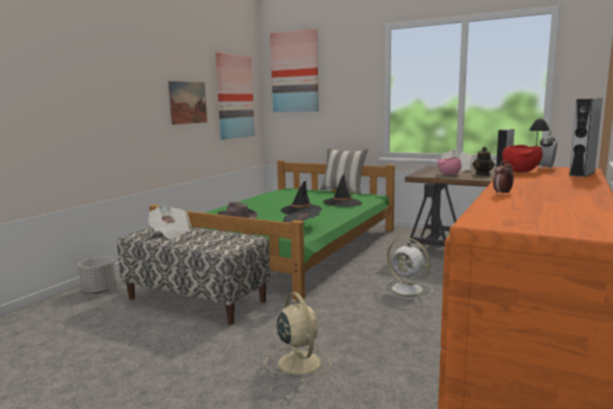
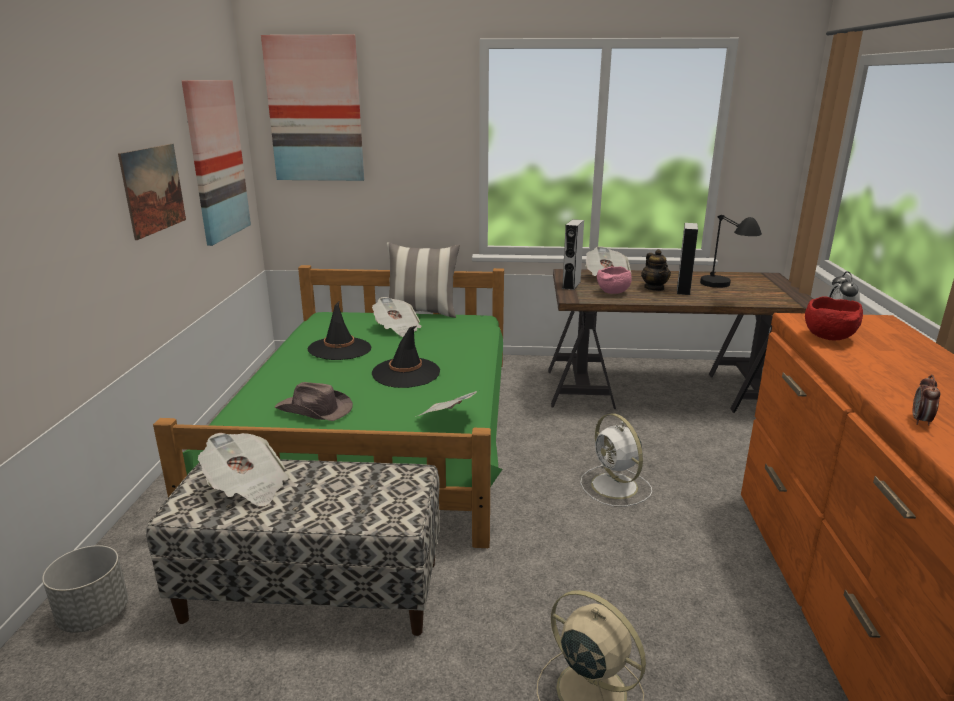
camera: 25 degrees left, 10 degrees up
black hat [323,174,362,207] -> black hat moved to [307,302,371,360]
white fan [384,238,433,299] -> white fan turned 45 degrees clockwise [580,413,652,507]
grey speaker [569,98,603,177] -> grey speaker moved to [562,219,584,290]
none -> newspaper [372,297,422,337]

